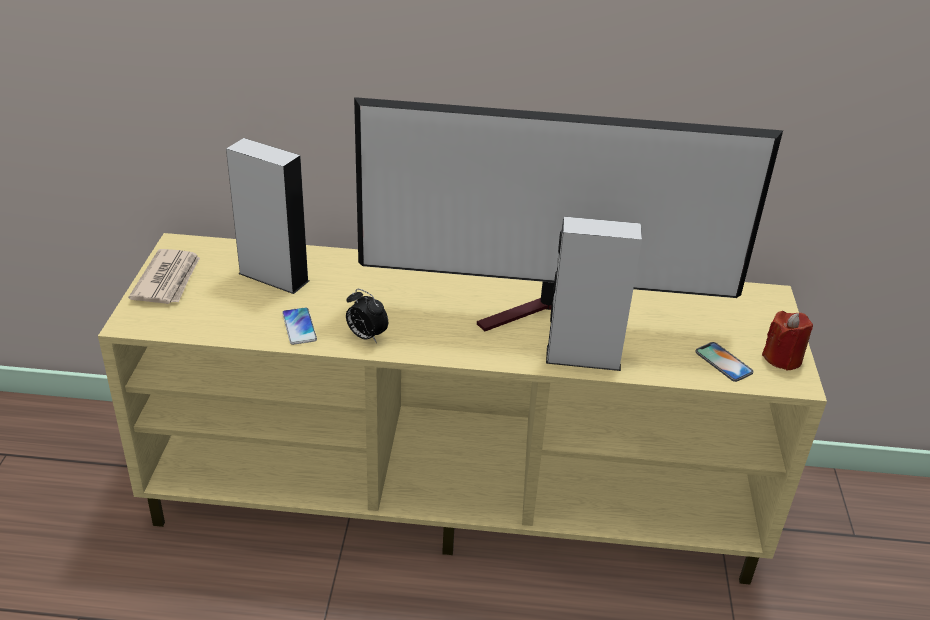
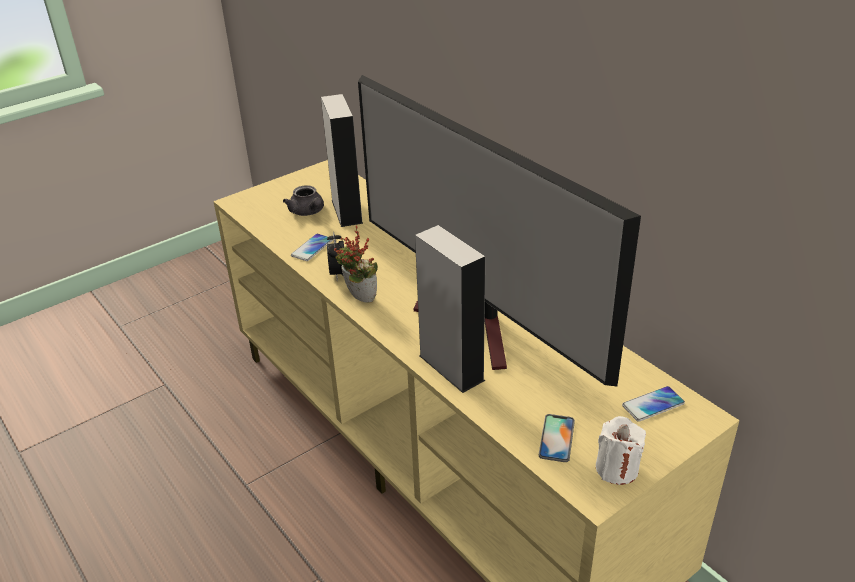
camera: 50 degrees right, 0 degrees up
newspaper [129,249,200,304] -> none
red candle [762,311,813,371] -> white candle [596,416,646,485]
none -> grey teapot [283,185,324,216]
none -> potted plant [334,225,378,303]
none -> phone [622,386,685,422]

